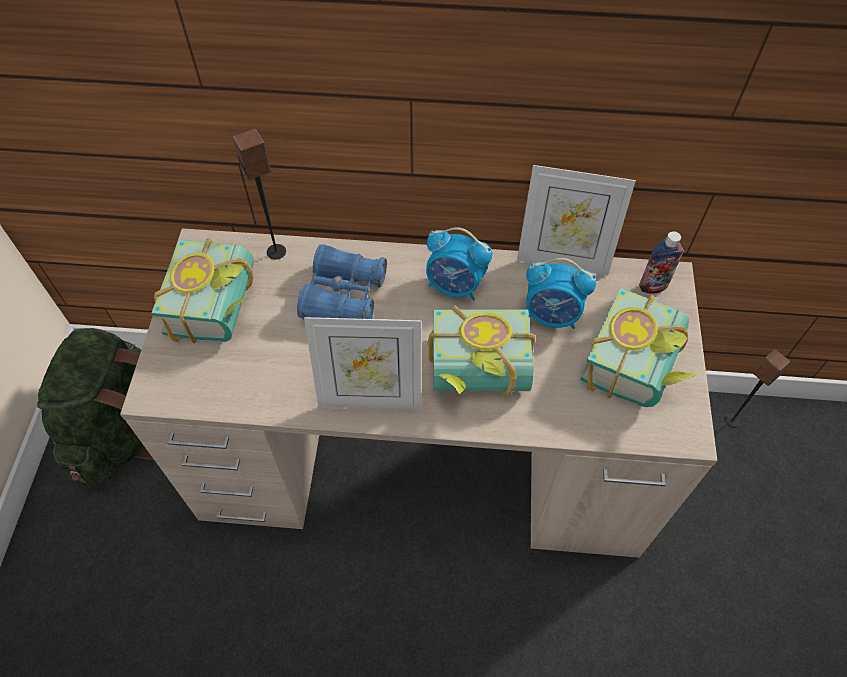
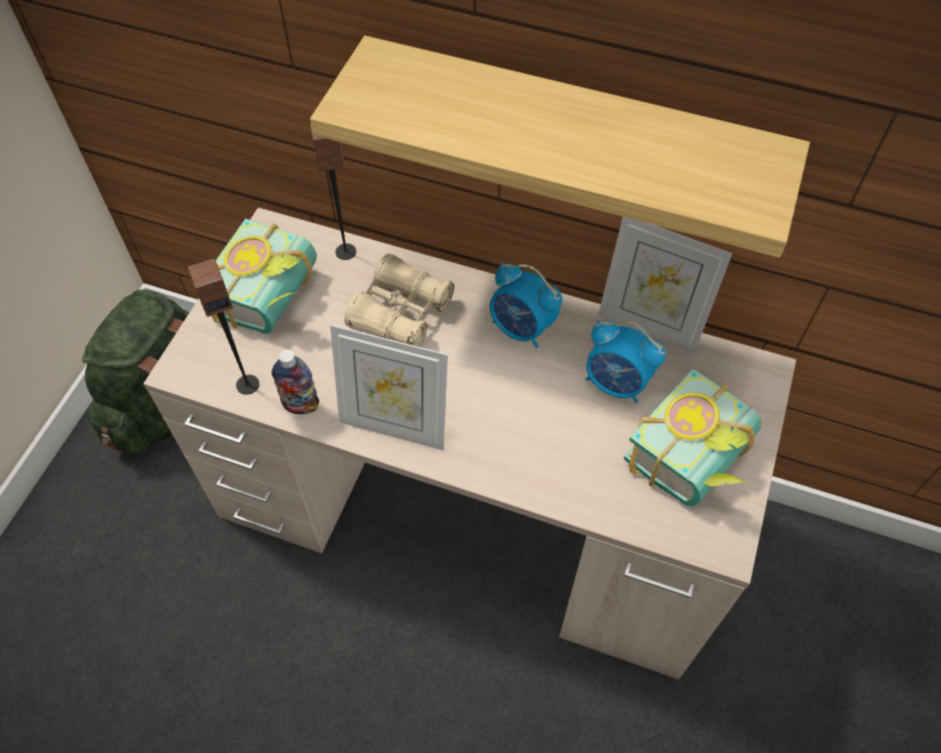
camera: 15 degrees right, 0 degrees up
blue binoculars [297,244,387,319] -> beige binoculars [344,253,454,347]
book [428,306,535,395] -> none
bottle [639,231,684,294] -> bottle moved to [271,349,319,414]
speaker [724,349,791,427] -> speaker moved to [188,259,259,395]
none -> shelf [310,36,810,258]

